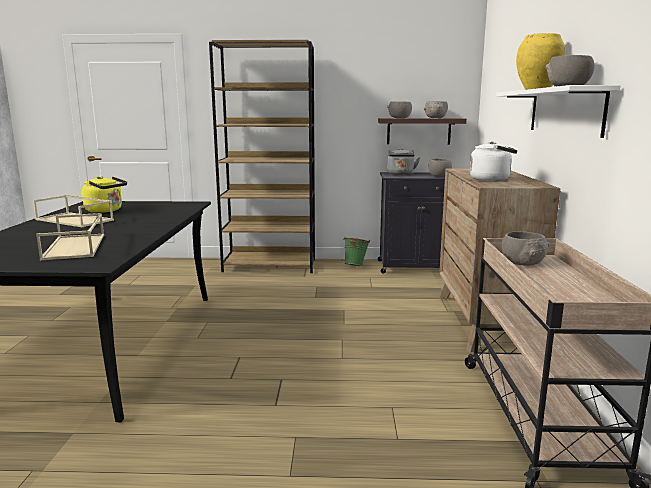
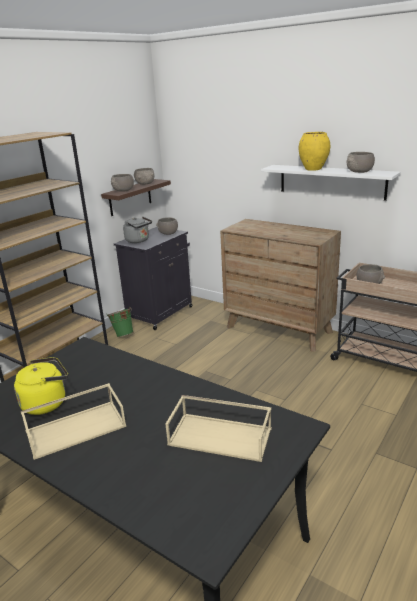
camera: 55 degrees left, 10 degrees up
white kettle [470,141,518,181] -> none

